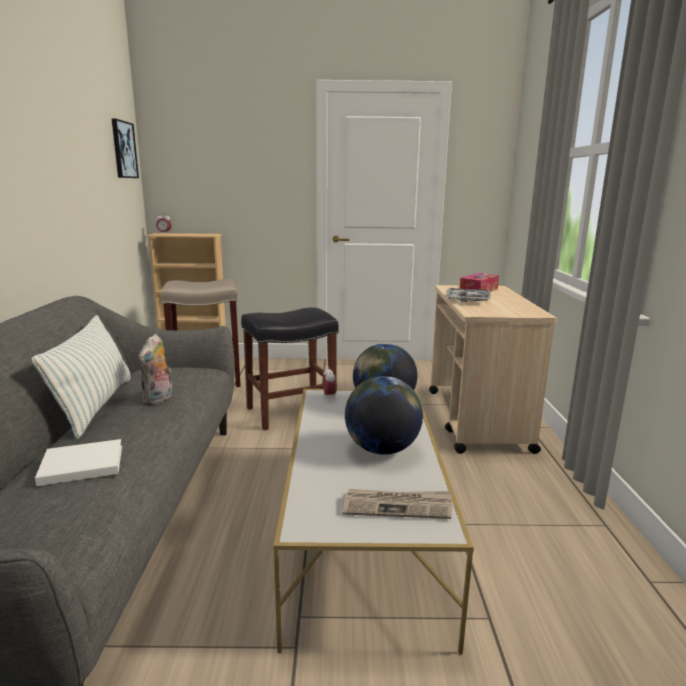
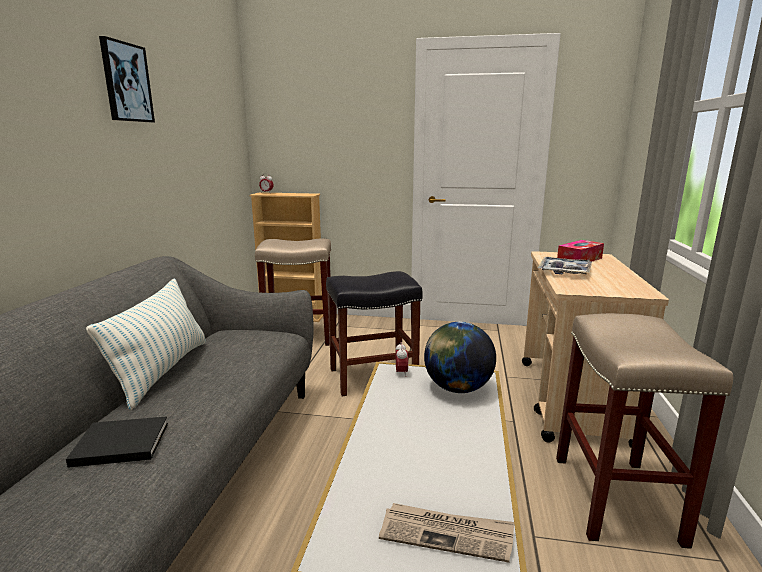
camera: 10 degrees right, 0 degrees up
white book [35,439,122,486] -> black book [66,416,168,468]
picture [112,119,139,178] -> picture moved to [99,36,155,122]
plush toy [139,334,172,405] -> none
globe [345,376,423,455] -> none
none -> beige stool [556,313,733,549]

